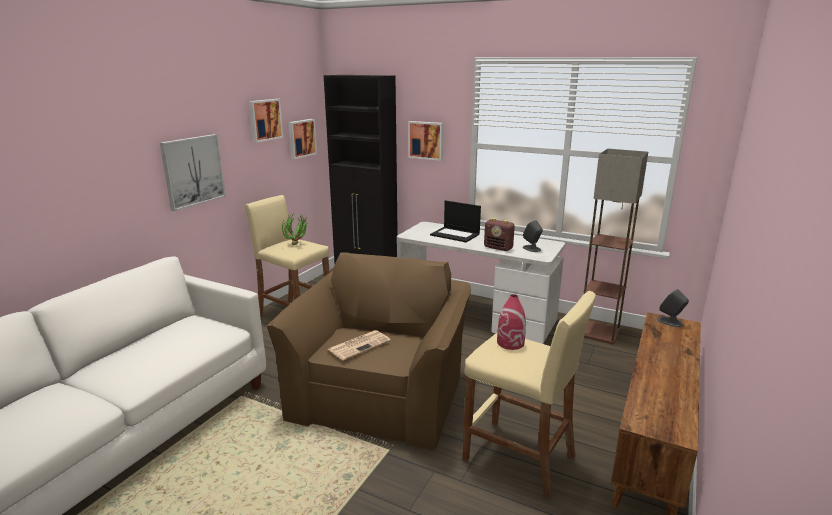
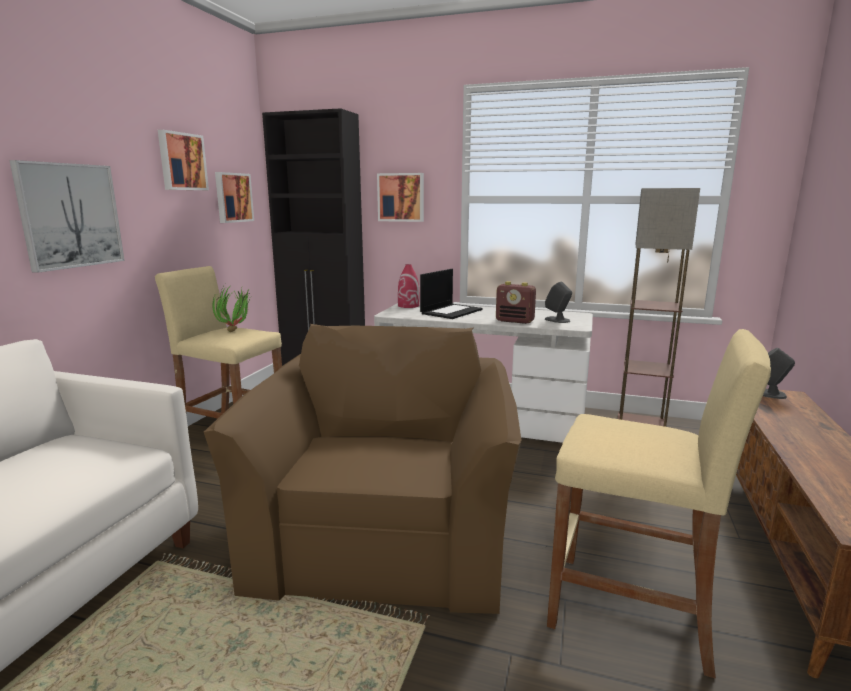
camera: 10 degrees left, 5 degrees down
newspaper [327,330,391,361] -> none
laptop [430,200,481,242] -> laptop turned 75 degrees counterclockwise [420,269,482,319]
red vase [497,294,526,350] -> red vase moved to [398,264,420,308]

